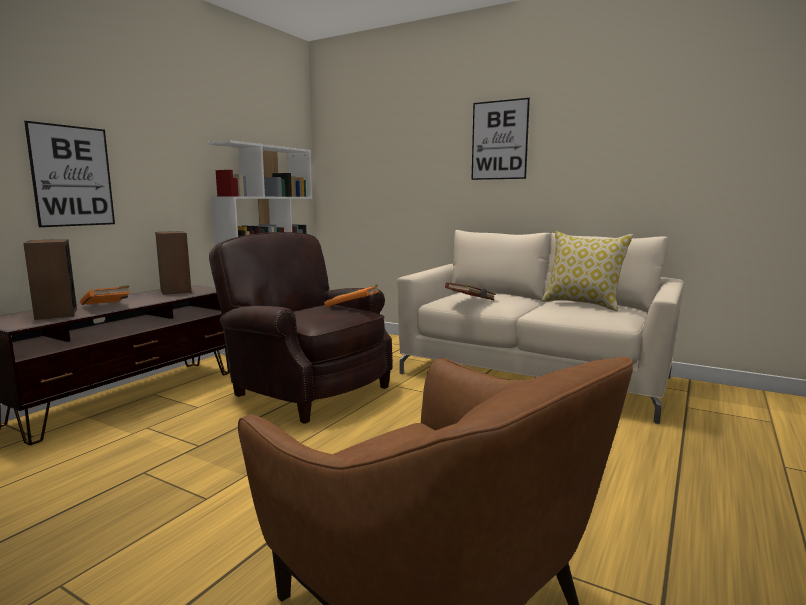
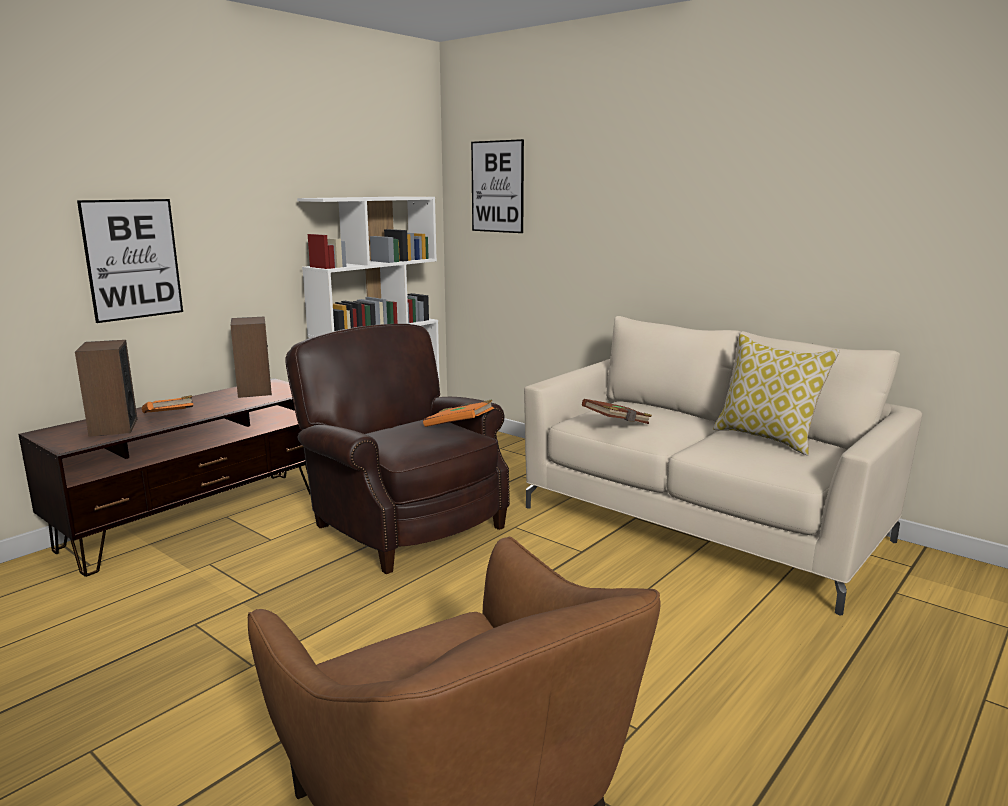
camera: 10 degrees right, 5 degrees up
picture [472,98,530,180] -> picture moved to [471,139,524,233]

